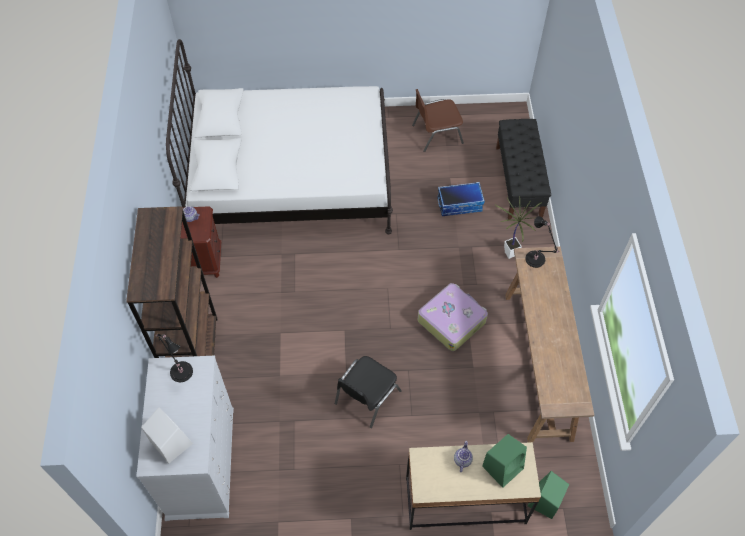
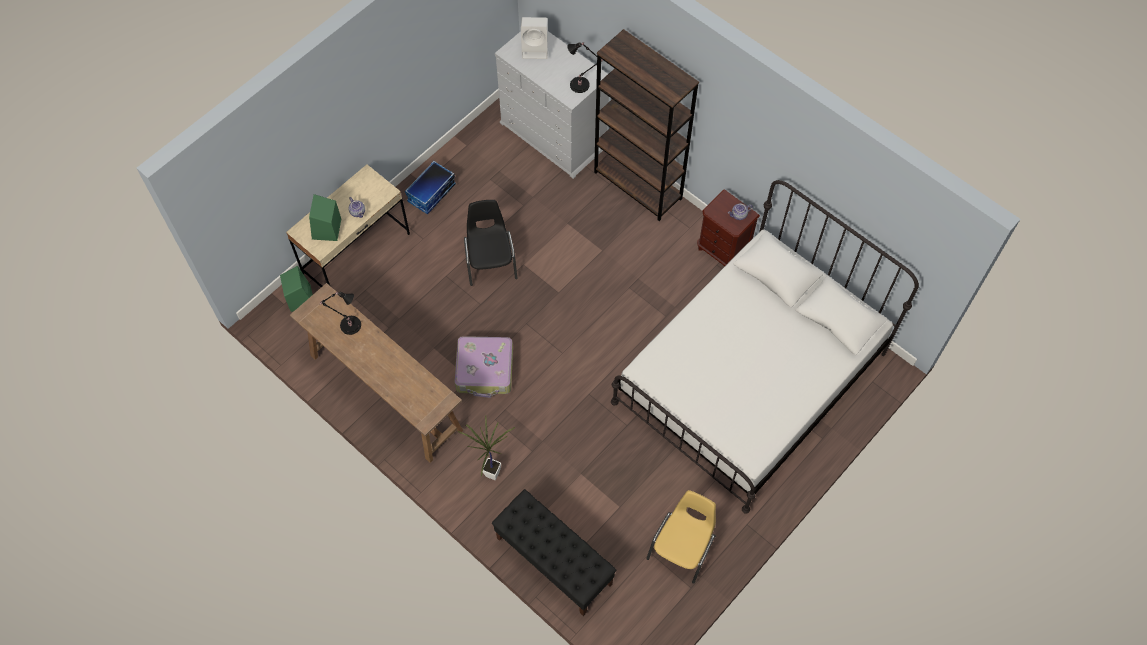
camera: 135 degrees right, 5 degrees up
brown chair [412,89,464,152] -> yellow chair [646,490,716,584]
storage box [437,182,485,216] -> storage box moved to [405,161,456,214]
black table lamp [525,216,560,268] -> black table lamp moved to [320,292,361,335]

